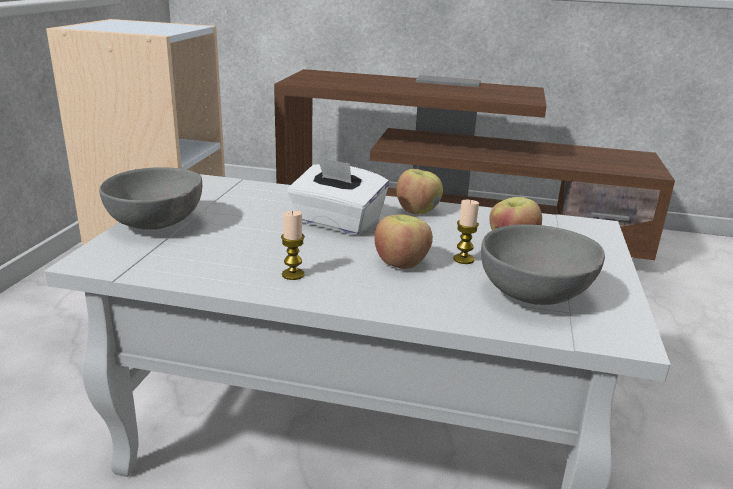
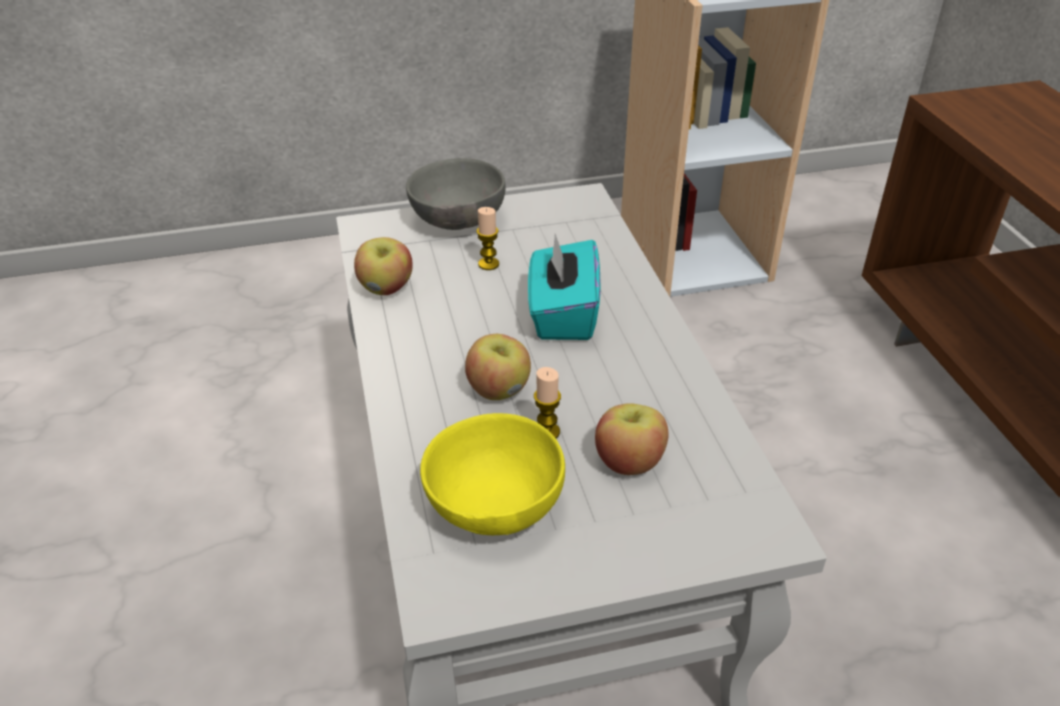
camera: 65 degrees right, 15 degrees up
candle [281,211,305,280] -> candle moved to [476,207,499,270]
white tissue box [287,156,389,235] -> turquoise tissue box [528,234,601,340]
apple [396,169,443,214] -> apple moved to [354,237,413,295]
grey bowl [481,224,605,305] -> yellow bowl [420,413,565,535]

